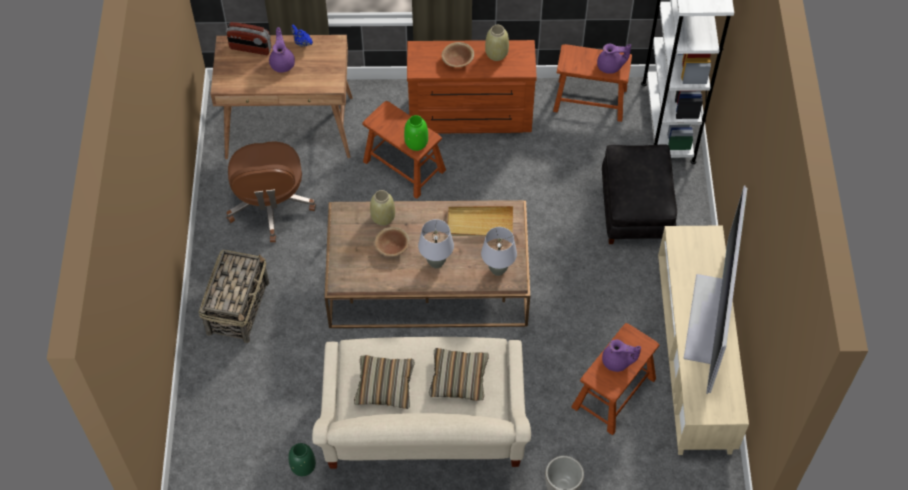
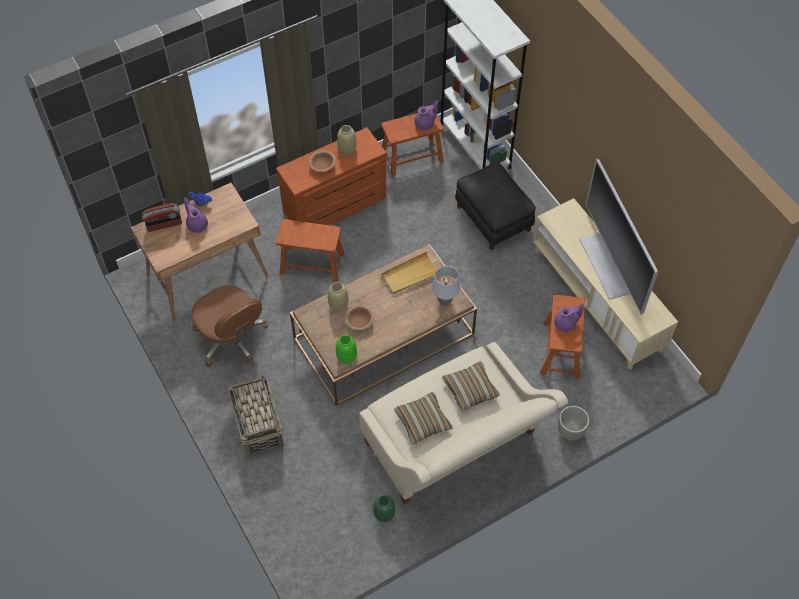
camera: 30 degrees left, 0 degrees up
green vase [404,115,428,151] -> green vase moved to [336,335,357,364]
grey table lamp [418,219,454,268] -> none

